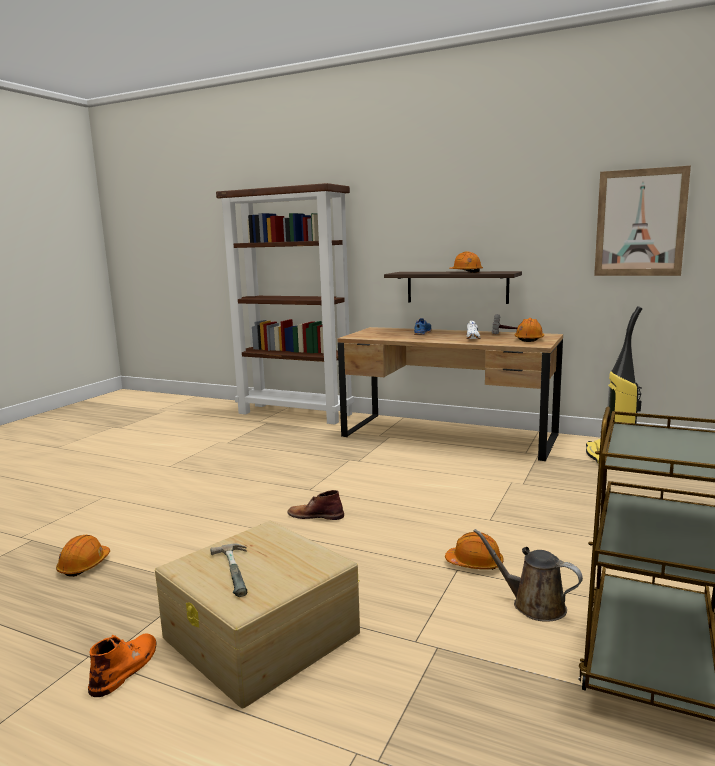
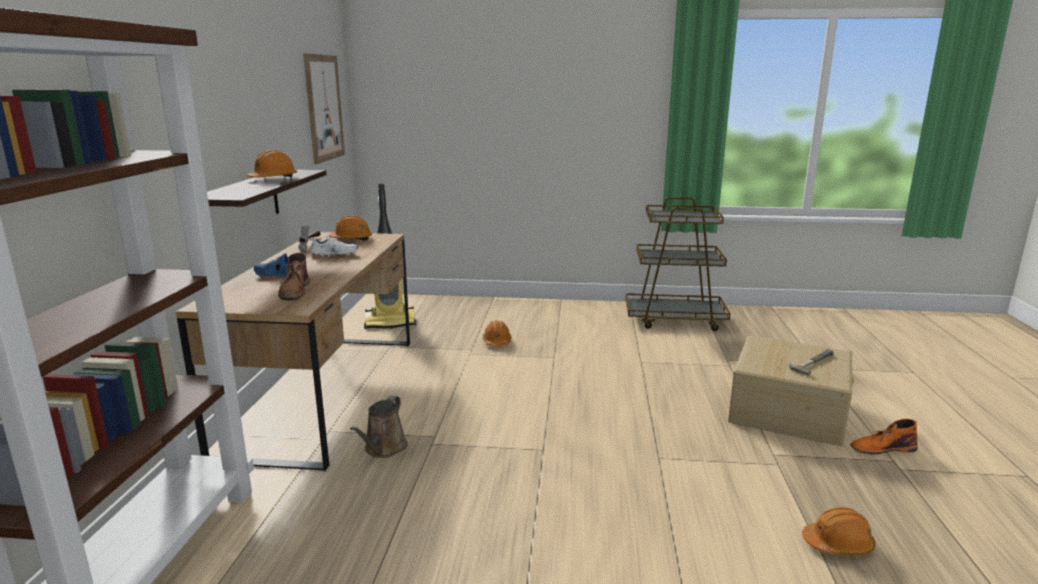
camera: 110 degrees left, 5 degrees up
brown boot [287,490,344,520] -> brown boot moved to [278,253,310,300]
orange hard hat [445,532,504,570] -> orange hard hat moved to [483,320,512,346]
brown watering can [474,529,583,622] -> brown watering can moved to [350,396,408,458]

